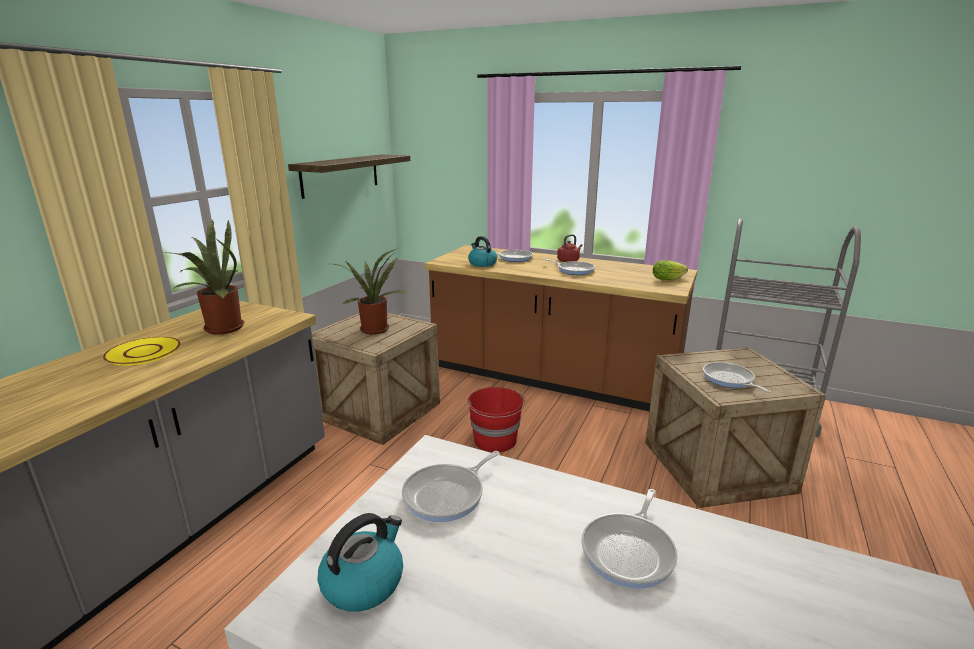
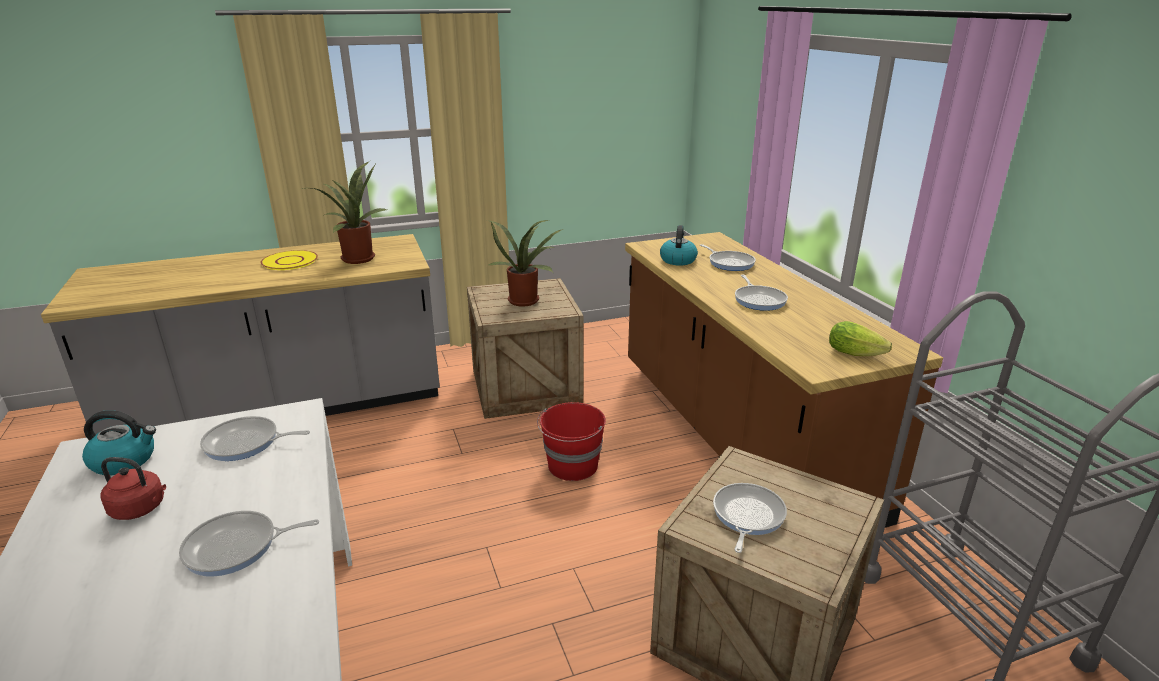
camera: 45 degrees right, 5 degrees up
shelf [288,155,410,199] -> none
red kettle [557,234,582,262] -> red kettle moved to [100,457,166,520]

